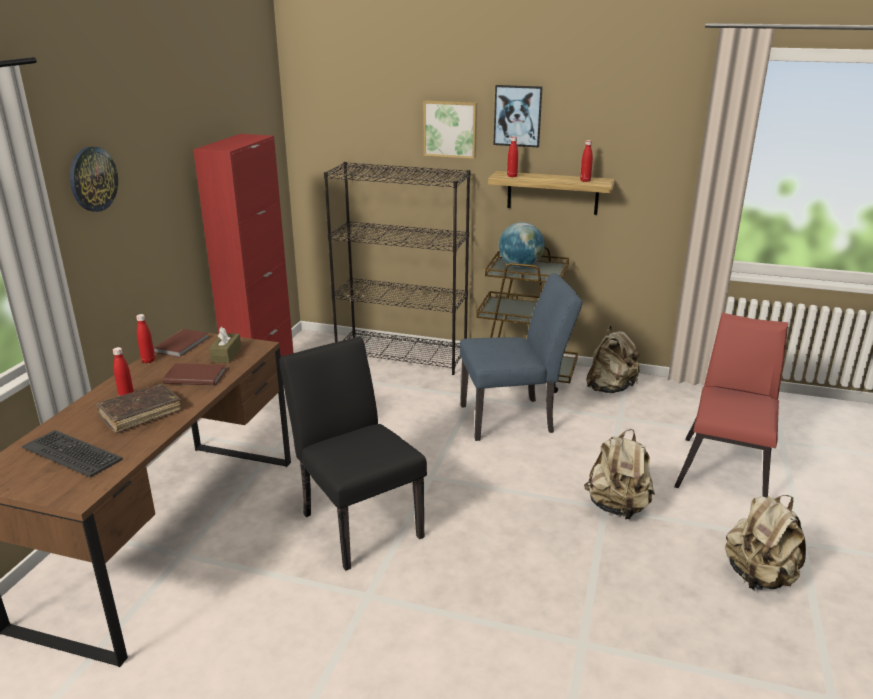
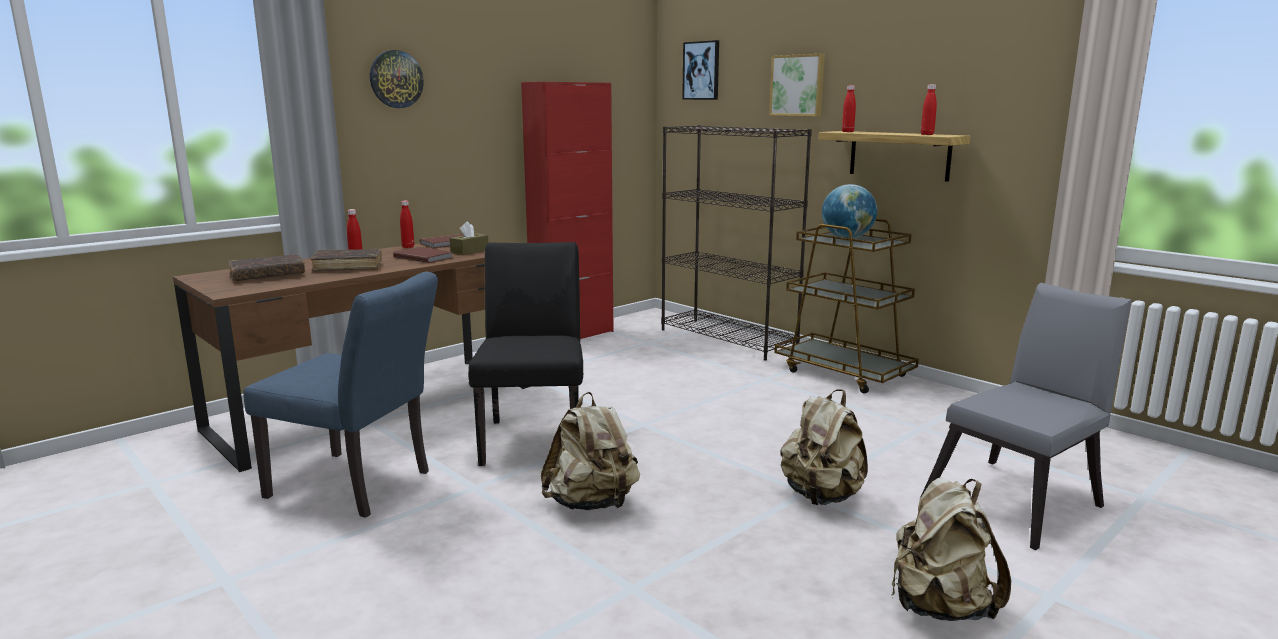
camera: 30 degrees right, 10 degrees down
keyboard [22,430,123,478] -> brown book [228,254,305,281]
blue chair [460,273,582,441] -> blue chair moved to [243,272,438,518]
picture [494,85,543,147] -> picture moved to [682,40,719,100]
beige backpack [586,325,640,393] -> beige backpack moved to [541,392,640,510]
red chair [675,313,788,498] -> grey chair [920,283,1132,550]

